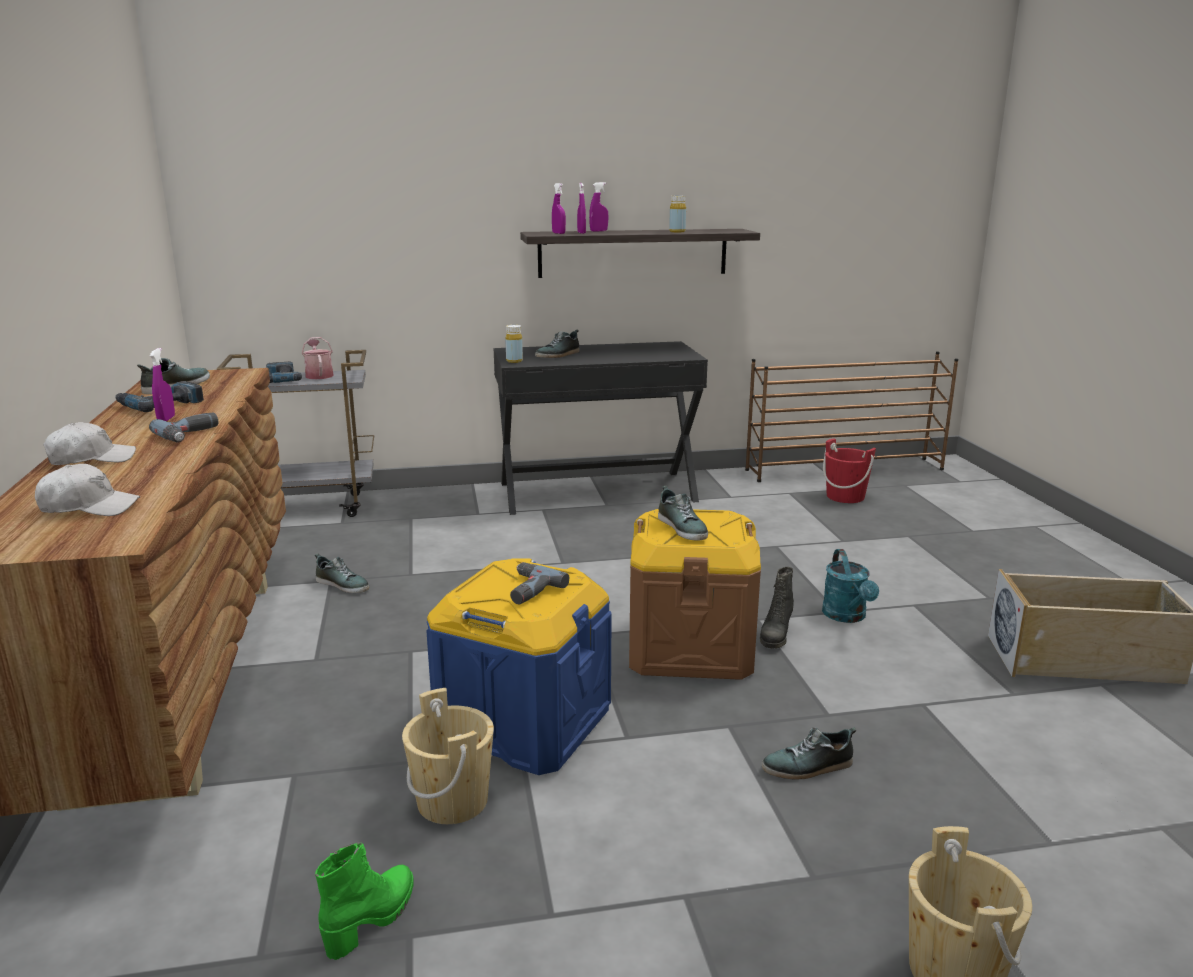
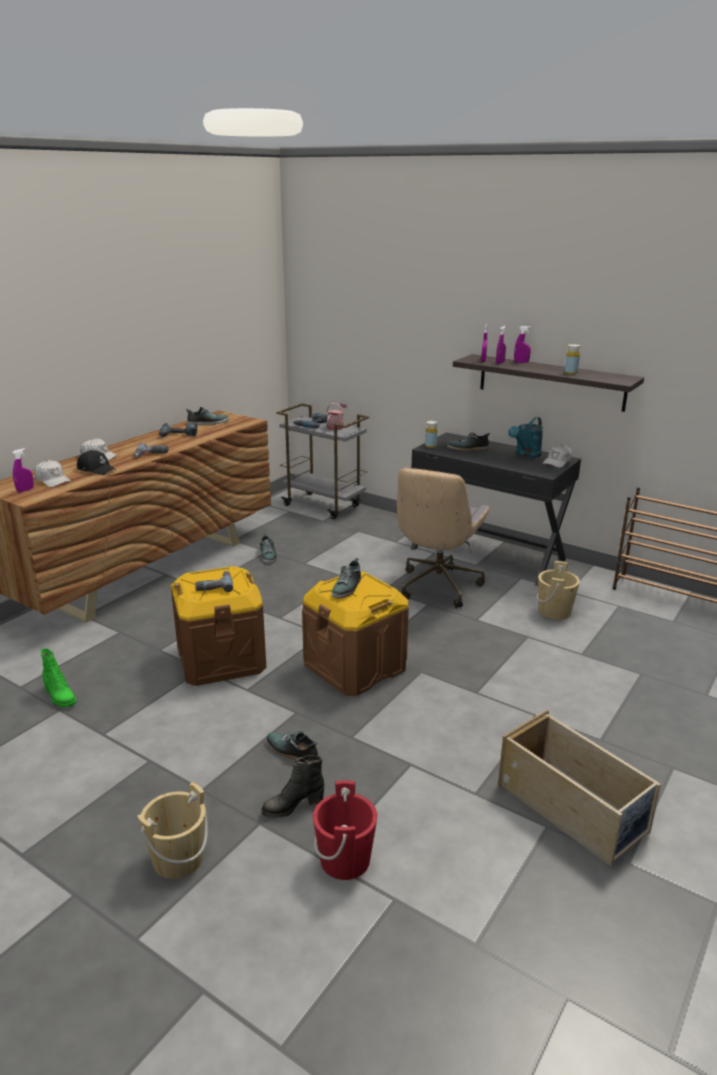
camera: 45 degrees right, 5 degrees up
purple spray bottle [150,348,175,421] -> purple spray bottle moved to [12,448,34,492]
green boot [315,842,414,960] -> green boot turned 60 degrees clockwise [41,649,76,707]
beige bucket [402,688,494,824] -> beige bucket moved to [536,561,580,620]
blue storage box [426,558,612,775] -> brown storage box [171,566,266,686]
black boot [760,567,794,649] -> black boot moved to [261,755,324,818]
turquoise watering can [822,549,879,623] -> turquoise watering can moved to [508,417,543,458]
red bucket [823,438,876,503] -> red bucket moved to [313,780,377,880]
none -> black cap [77,450,116,475]
none -> grey office chair [397,468,489,608]
none -> white cap [543,444,573,468]

